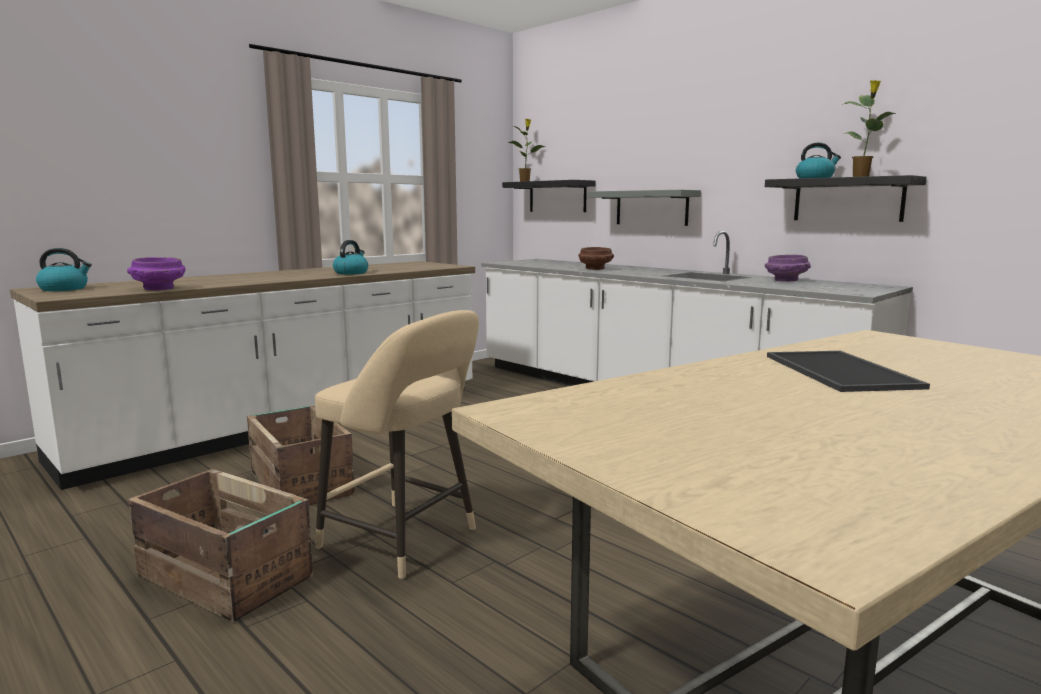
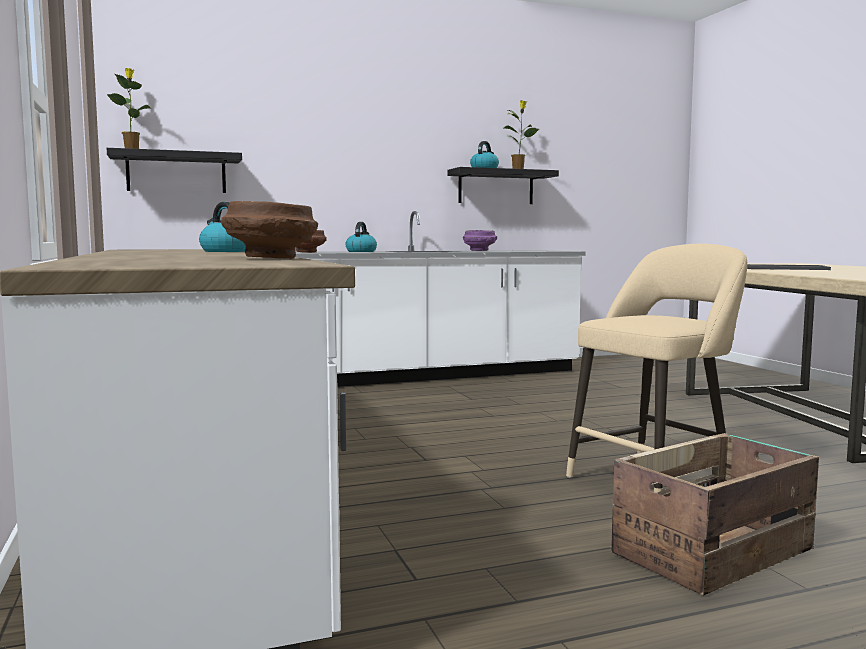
camera: 65 degrees left, 5 degrees down
kettle [36,248,92,291] -> kettle moved to [345,222,377,252]
purple bowl [127,257,186,290] -> brown bowl [221,201,318,259]
crate [247,405,355,505] -> none
grey shelf [588,190,701,226] -> none

